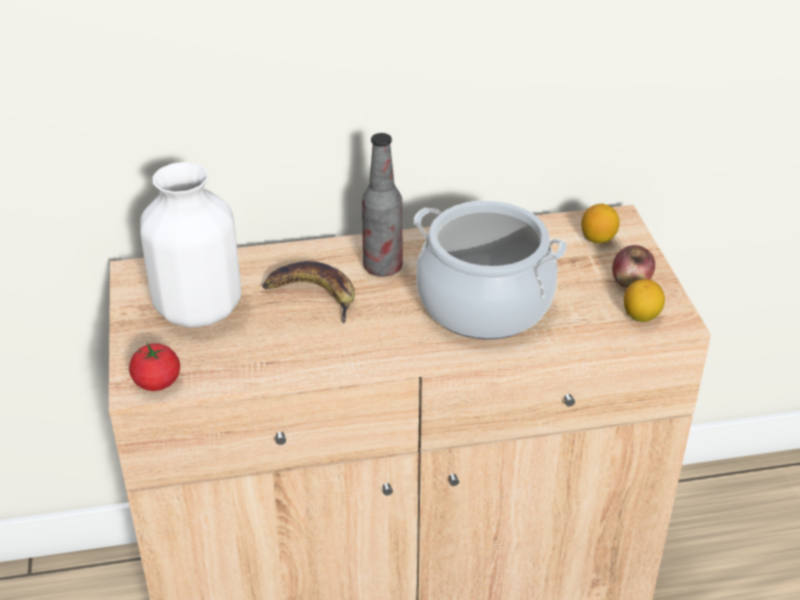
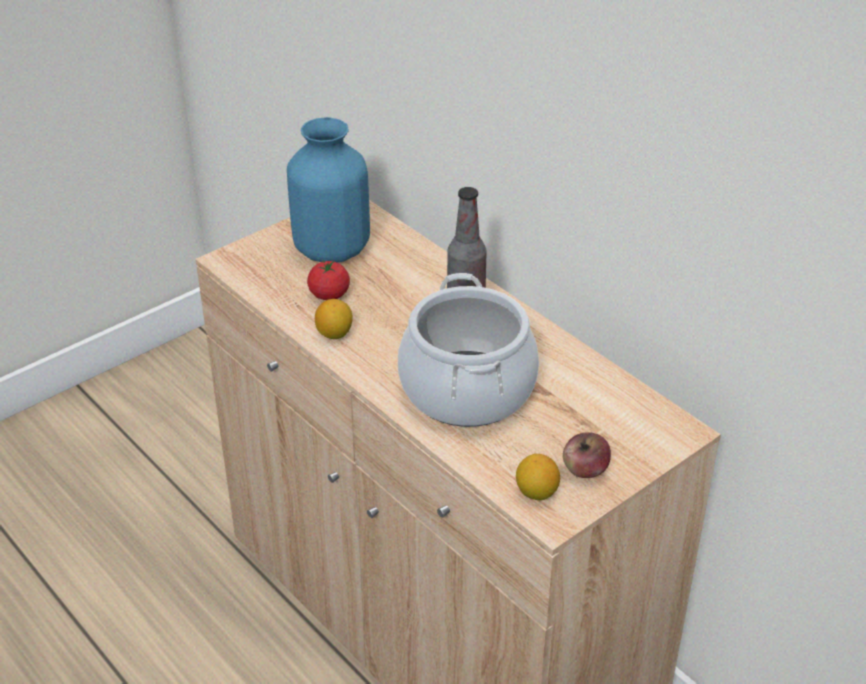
camera: 60 degrees right, 0 degrees up
tomato [129,342,180,391] -> tomato moved to [307,260,350,300]
white vase [140,162,241,328] -> blue vase [287,117,370,262]
banana [262,261,355,323] -> none
lemon [581,204,620,244] -> lemon moved to [315,299,353,339]

